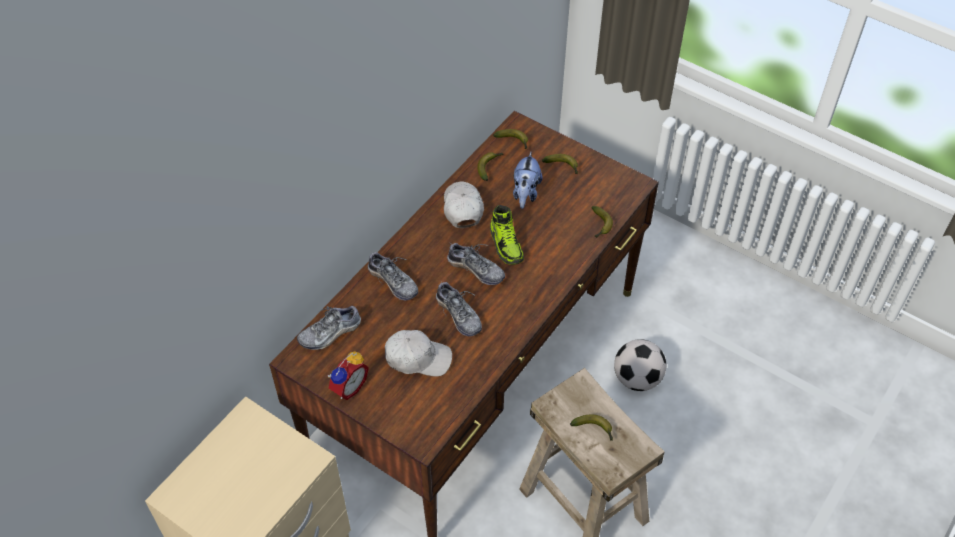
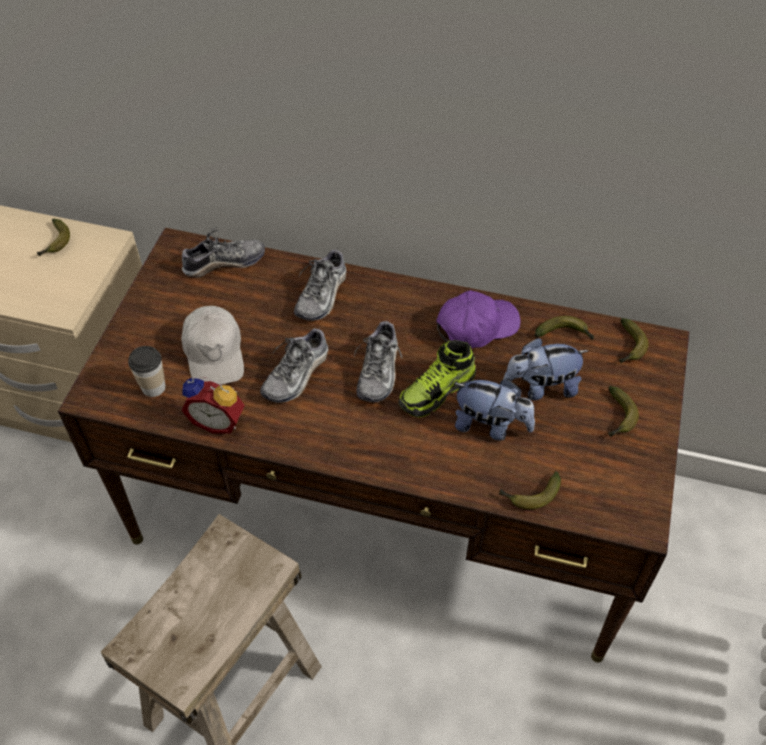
camera: 70 degrees right, 0 degrees up
shoe [297,306,361,350] -> shoe turned 120 degrees clockwise [179,226,265,278]
alarm clock [327,352,369,400] -> alarm clock moved to [181,377,245,434]
white cap [444,182,484,228] -> purple cap [436,290,521,349]
banana [570,415,613,441] -> banana moved to [37,219,70,256]
football [614,339,666,391] -> none
none -> cup [128,346,166,397]
none -> plush toy [454,379,535,441]

